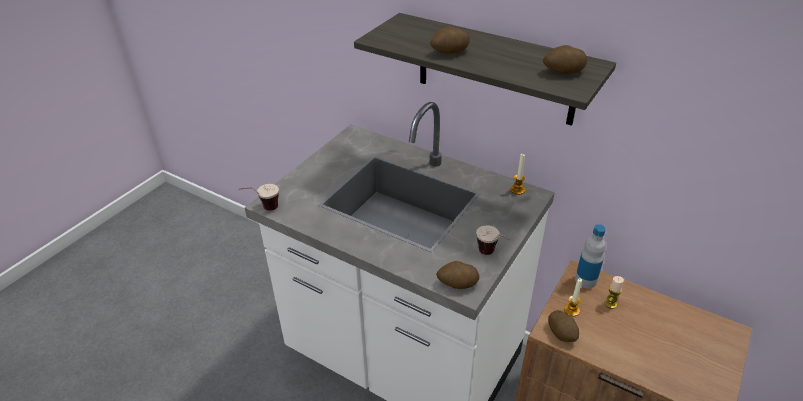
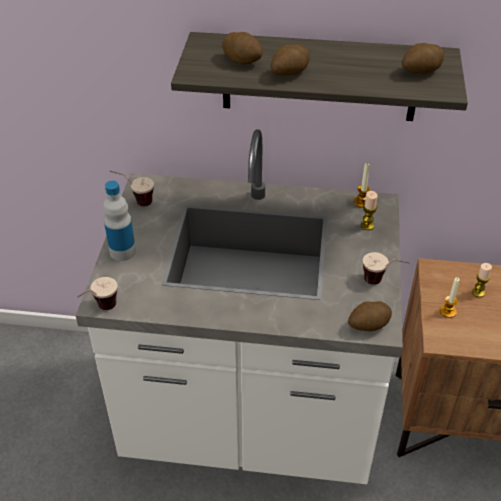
camera: 25 degrees left, 5 degrees up
potato [548,310,579,342] -> potato moved to [222,32,263,65]
bottle [575,224,606,288] -> bottle moved to [103,181,136,261]
none -> cup [110,171,154,206]
none -> candle [361,191,378,230]

